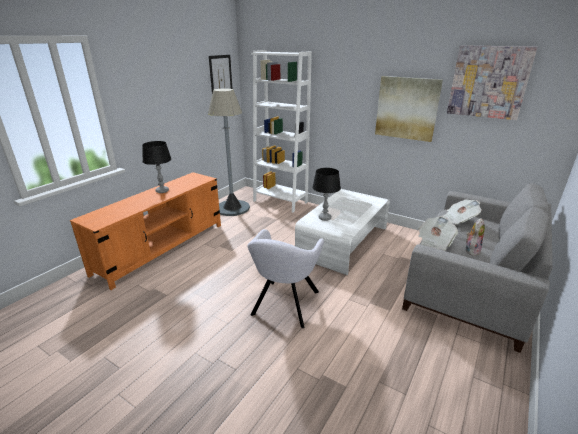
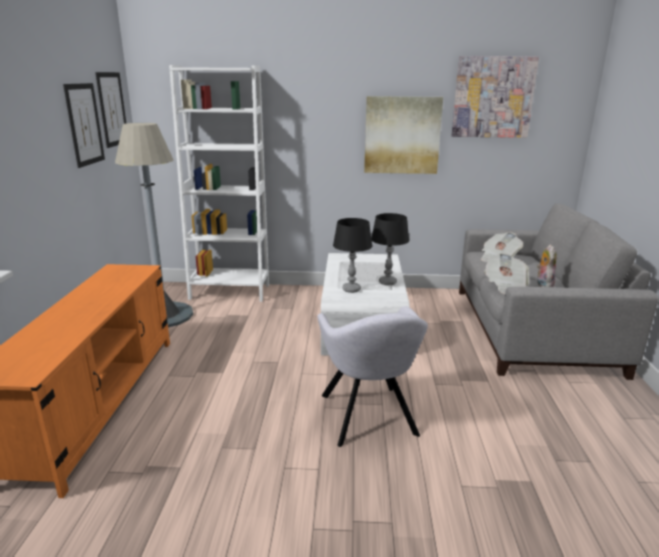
camera: 30 degrees left, 5 degrees down
black table lamp [142,141,171,193] -> black table lamp moved to [371,213,409,285]
none -> picture [63,83,105,168]

